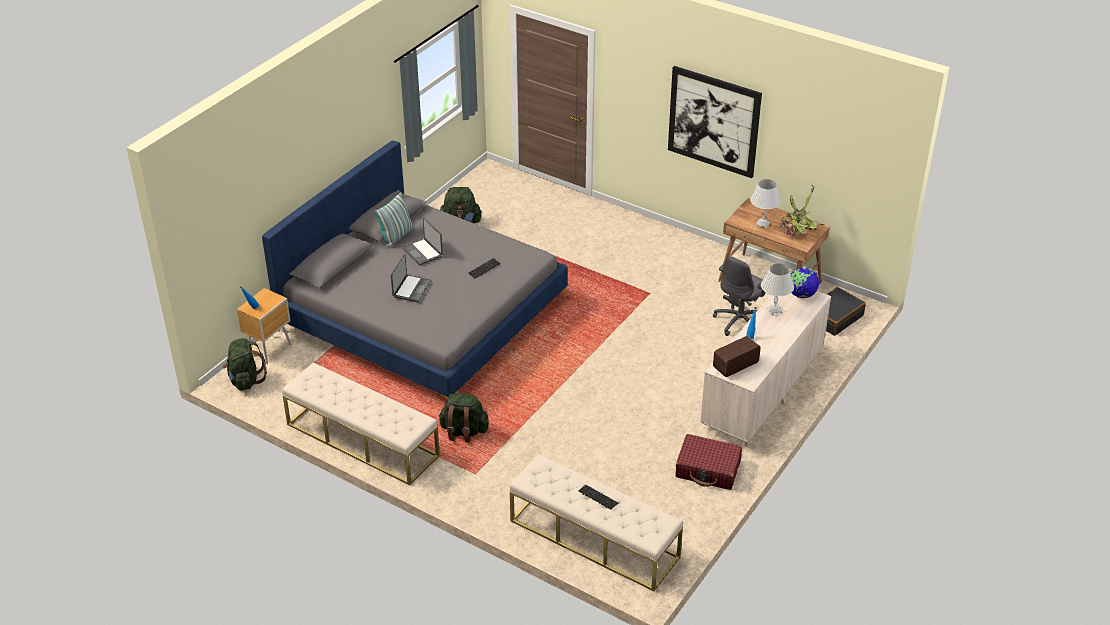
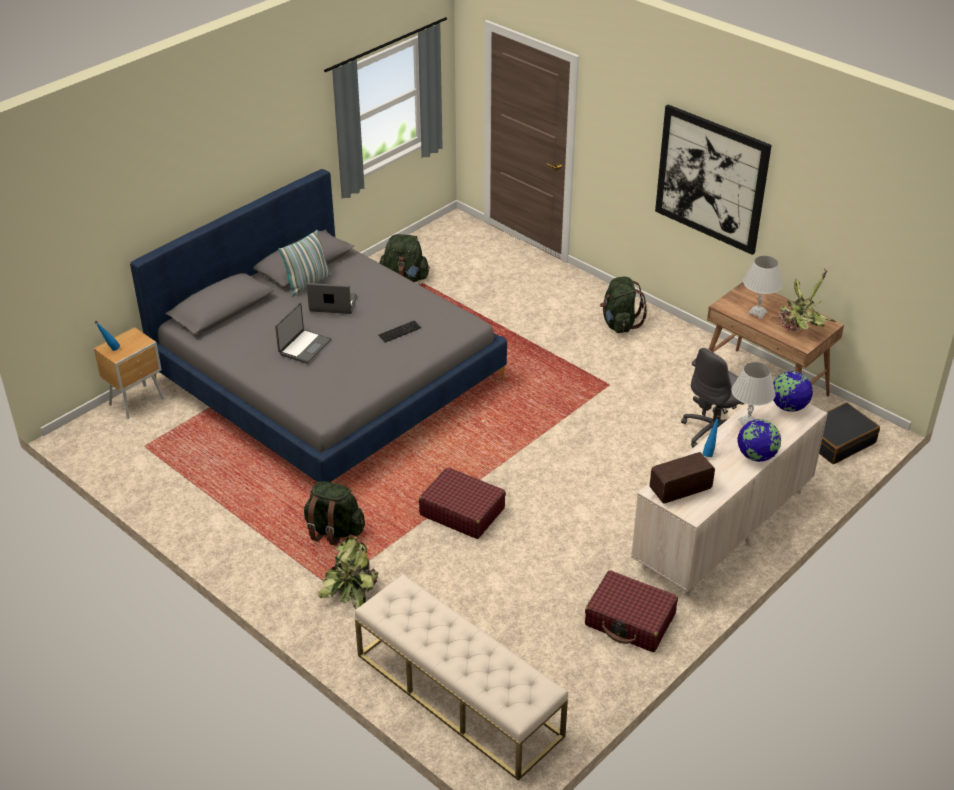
camera: 10 degrees right, 0 degrees up
green backpack [222,338,267,391] -> green backpack moved to [600,277,647,333]
beige bench [282,362,440,485] -> none
laptop [402,217,443,265] -> laptop turned 120 degrees clockwise [306,283,357,314]
keyboard [578,485,618,509] -> none
none -> potted plant [318,536,379,609]
none -> red suitcase [419,467,506,539]
none -> globe [737,419,781,462]

